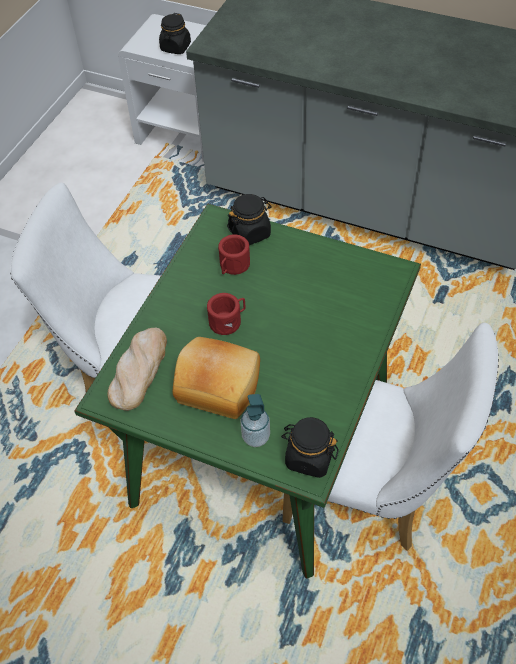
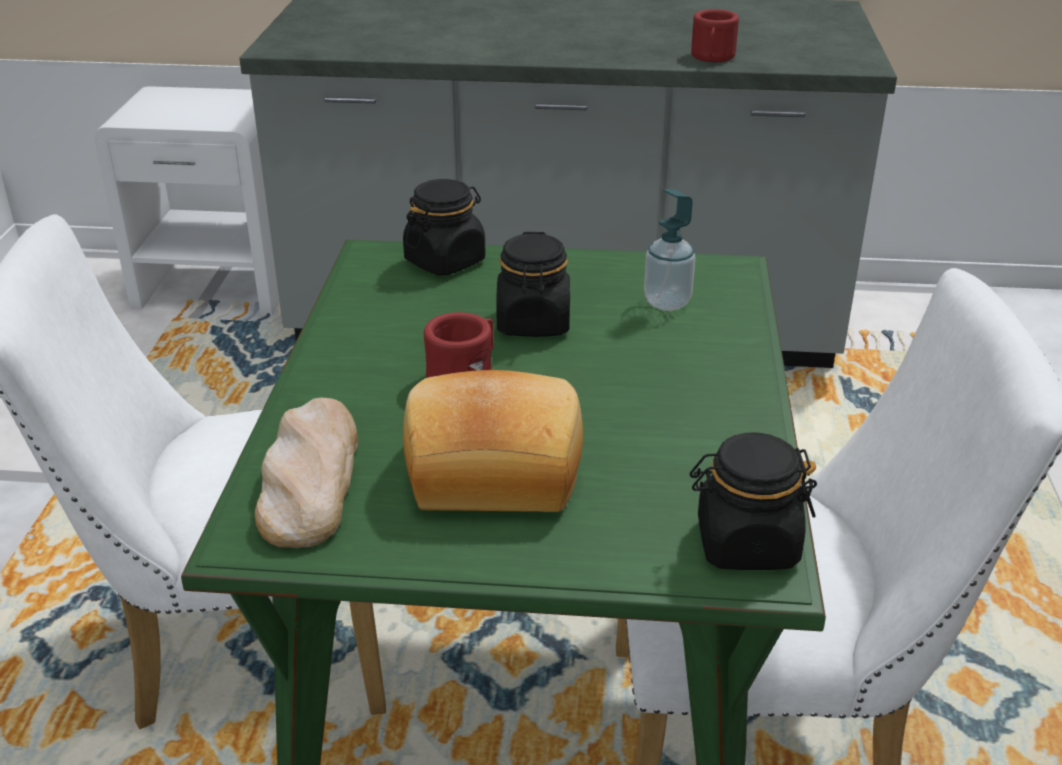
camera: 20 degrees left, 20 degrees down
black jar [159,13,191,54] -> black jar moved to [496,232,570,337]
red mug [218,234,250,275] -> red mug moved to [691,9,739,62]
soap dispenser [240,394,270,447] -> soap dispenser moved to [644,189,695,311]

